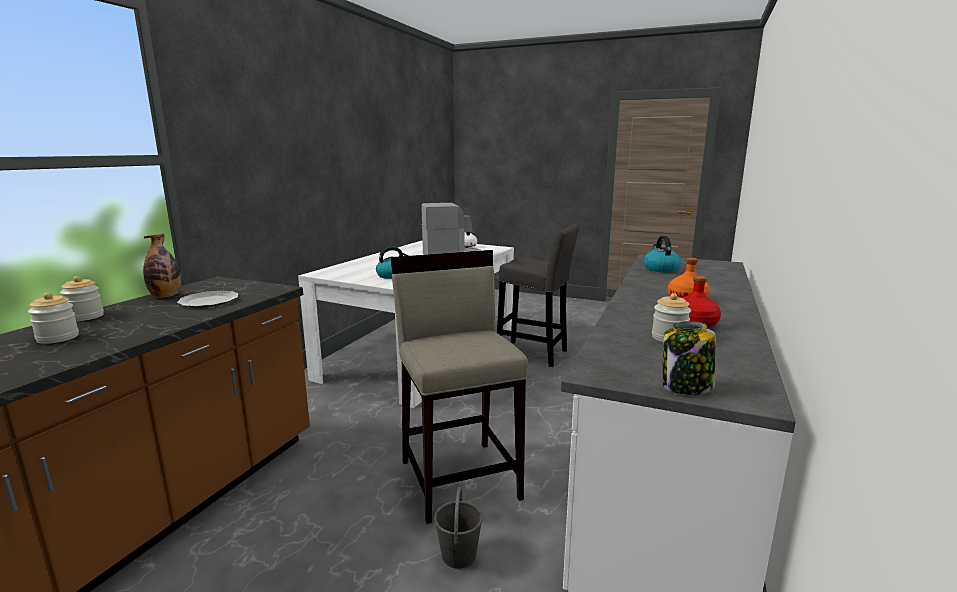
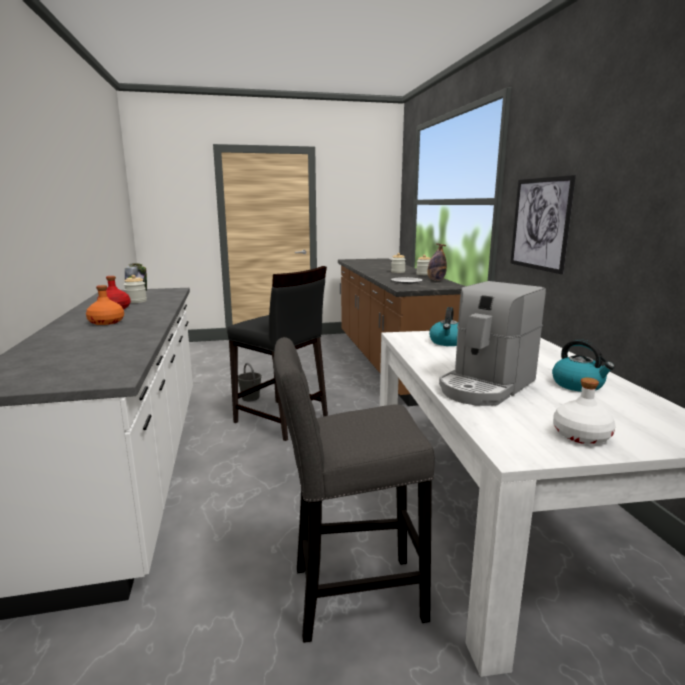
camera: 145 degrees right, 0 degrees up
beige stool [390,250,528,524] -> black stool [227,266,328,441]
kettle [644,236,681,273] -> kettle moved to [552,339,615,392]
none -> picture [511,175,576,274]

